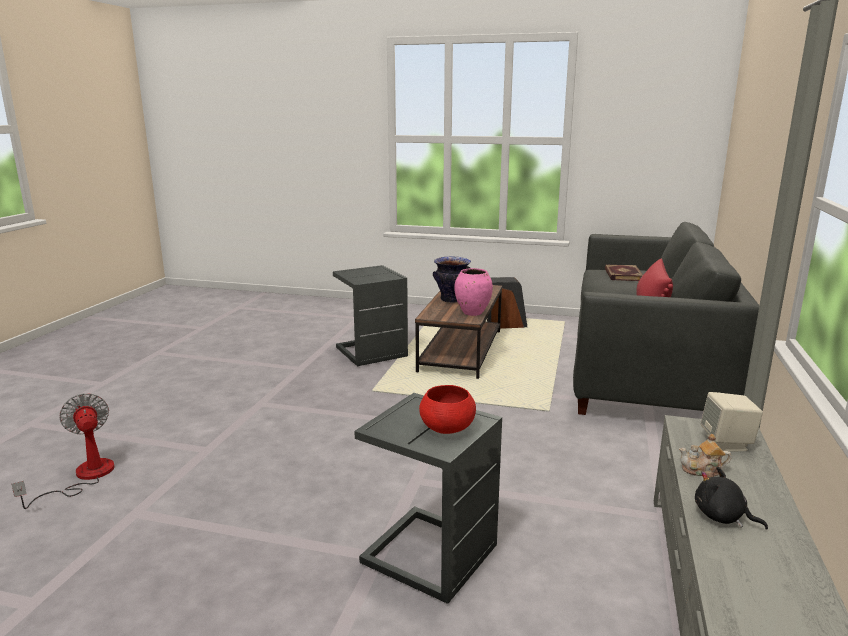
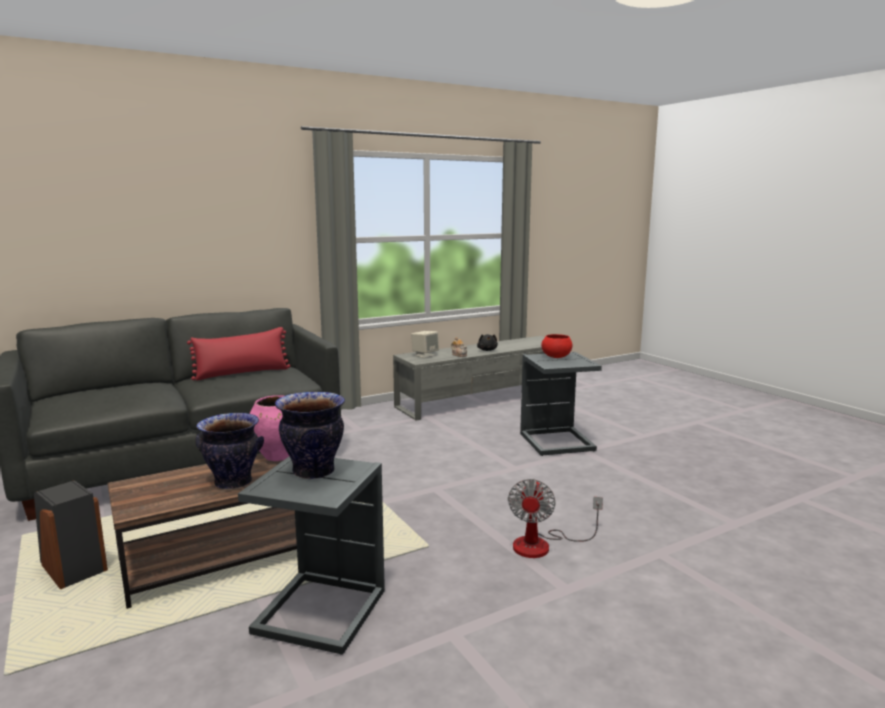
camera: 135 degrees left, 5 degrees down
fan [11,393,115,509] -> fan moved to [508,479,603,558]
book [605,264,643,281] -> none
none -> vase [275,392,345,479]

